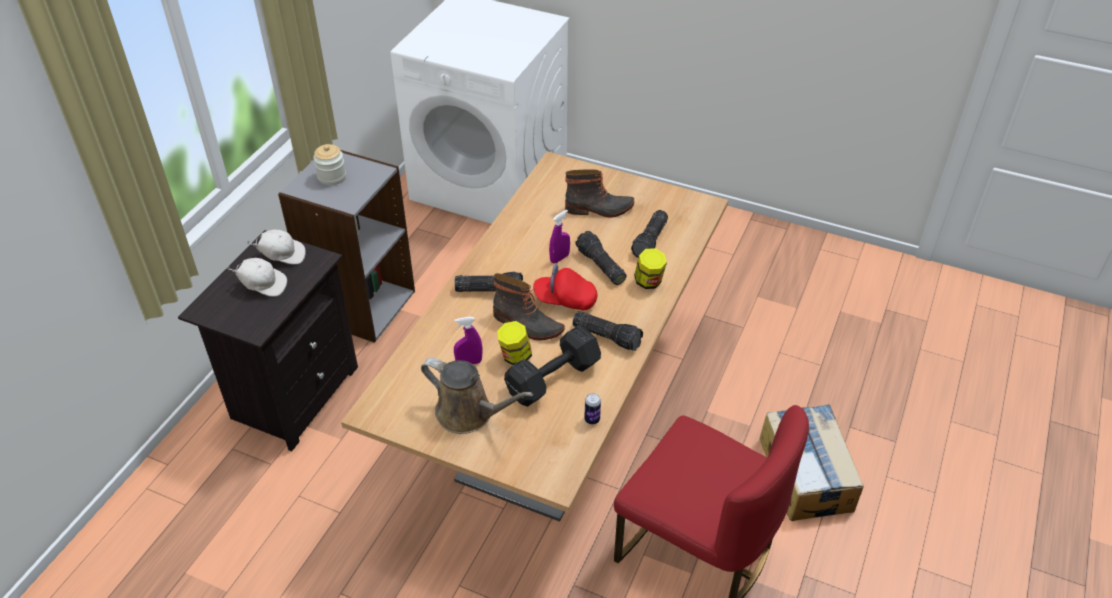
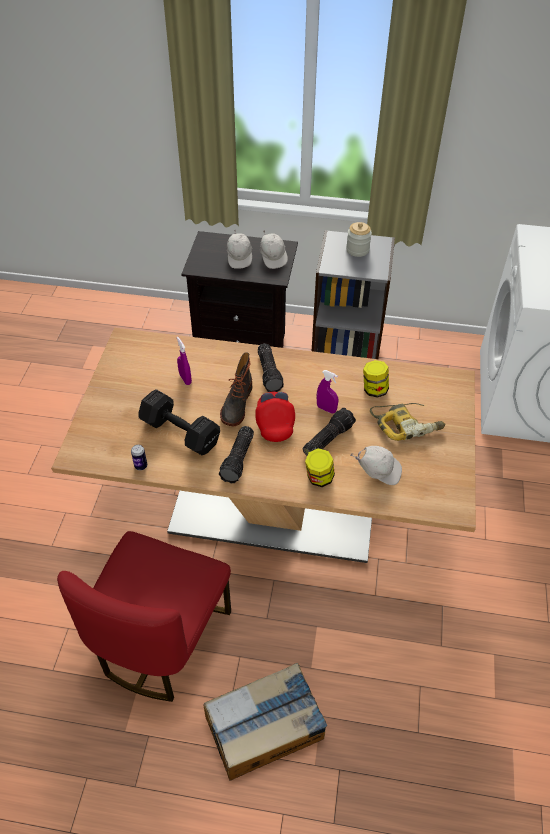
camera: 75 degrees right, 5 degrees up
brown watering can [421,358,533,434] -> none
jar [497,321,532,365] -> jar moved to [363,360,389,398]
boot [565,169,634,218] -> power drill [370,403,446,441]
flashlight [631,210,668,258] -> white cap [350,446,402,485]

